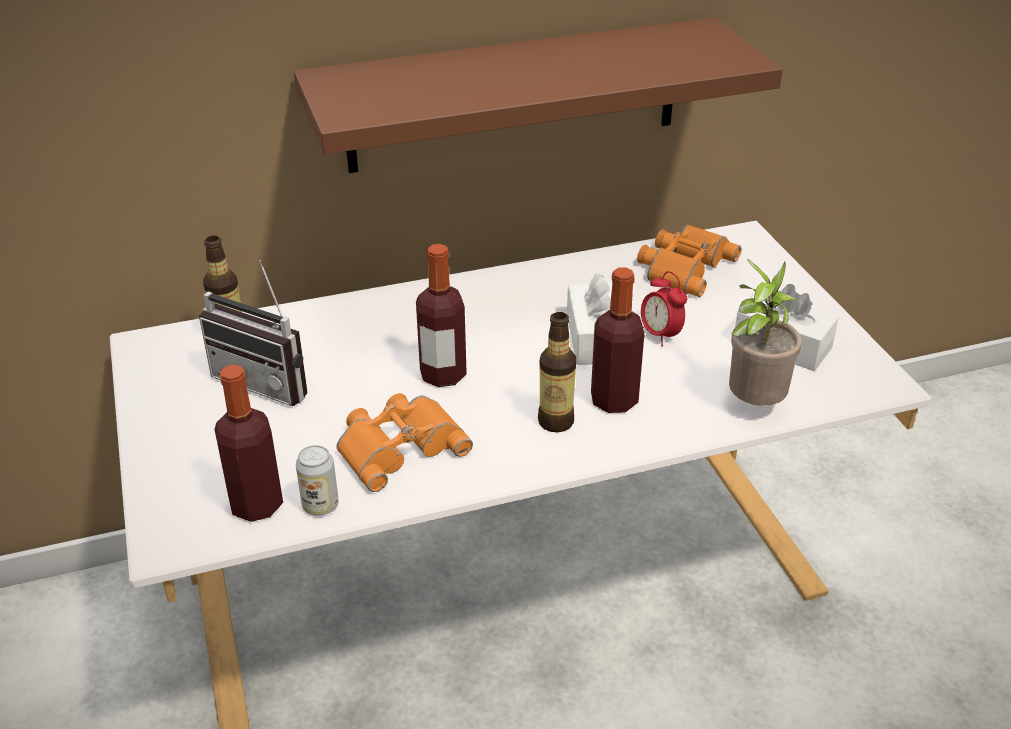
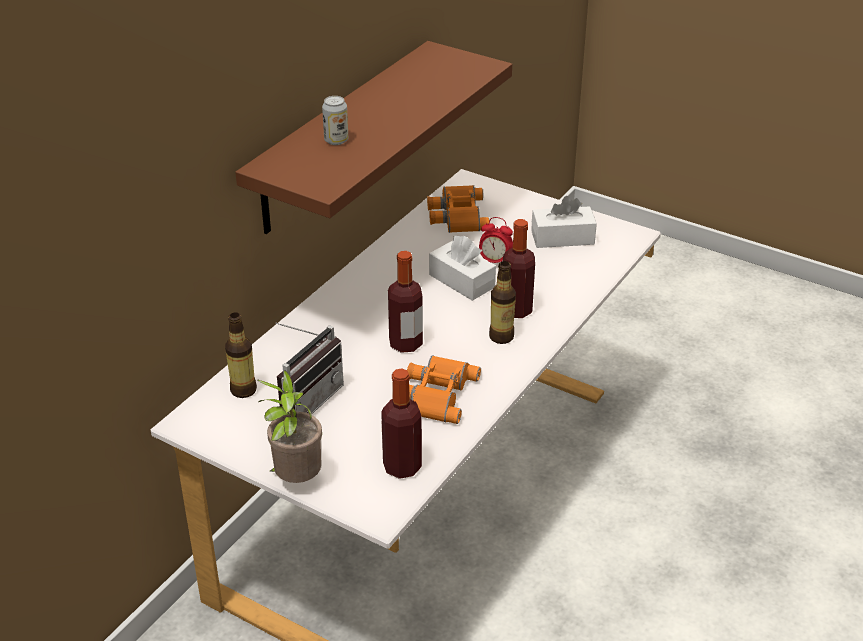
camera: 40 degrees left, 0 degrees up
radio [199,260,308,406] -> radio turned 45 degrees counterclockwise [275,323,344,414]
can [296,445,339,516] -> can moved to [322,96,348,145]
potted plant [729,259,802,406] -> potted plant moved to [257,370,322,483]

